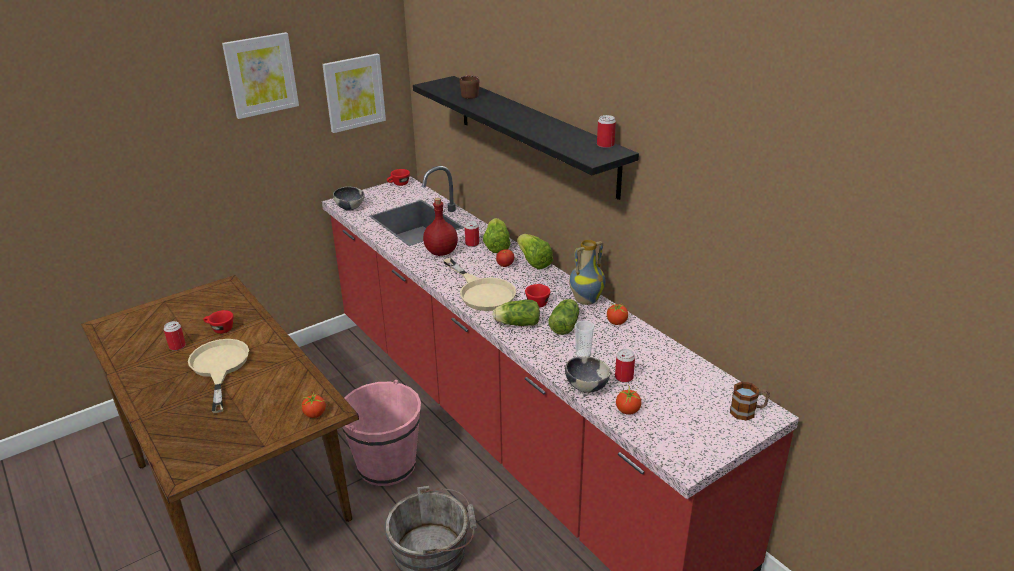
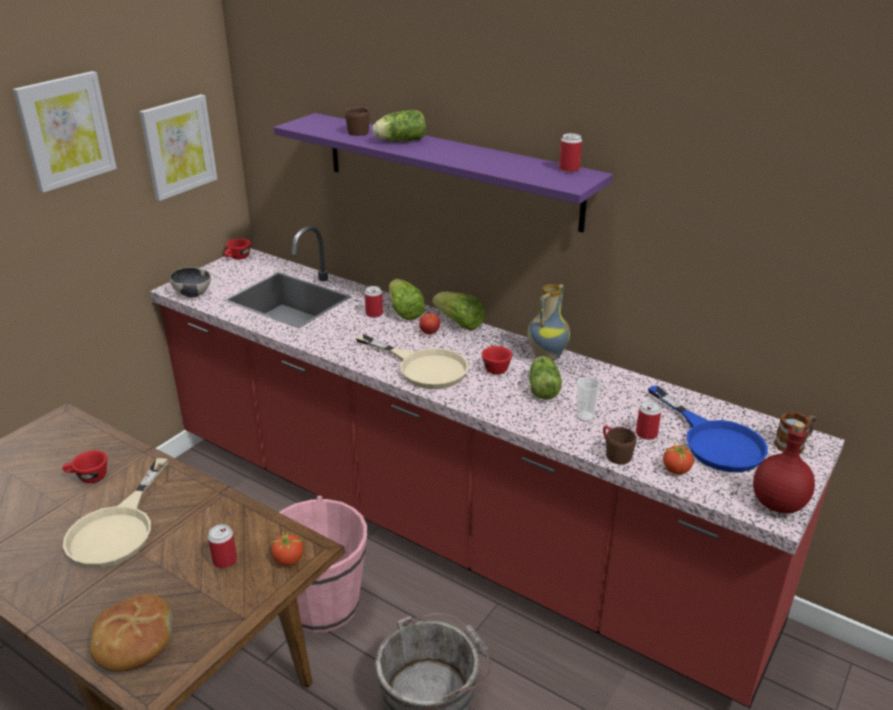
camera: 20 degrees left, 0 degrees up
can [164,321,186,351] -> can moved to [208,524,237,568]
beige frying pan [188,339,249,413] -> beige frying pan turned 135 degrees counterclockwise [63,458,168,568]
black shelf [413,76,639,200] -> purple shelf [274,113,613,233]
red bottle [423,198,458,256] -> red bottle moved to [753,421,815,514]
lettuce [492,300,540,326] -> lettuce moved to [372,110,426,141]
bowl [565,356,610,393] -> brown mug [603,426,637,464]
tomato [607,302,628,325] -> none
none -> bread [90,595,173,672]
none -> blue frying pan [648,385,768,472]

